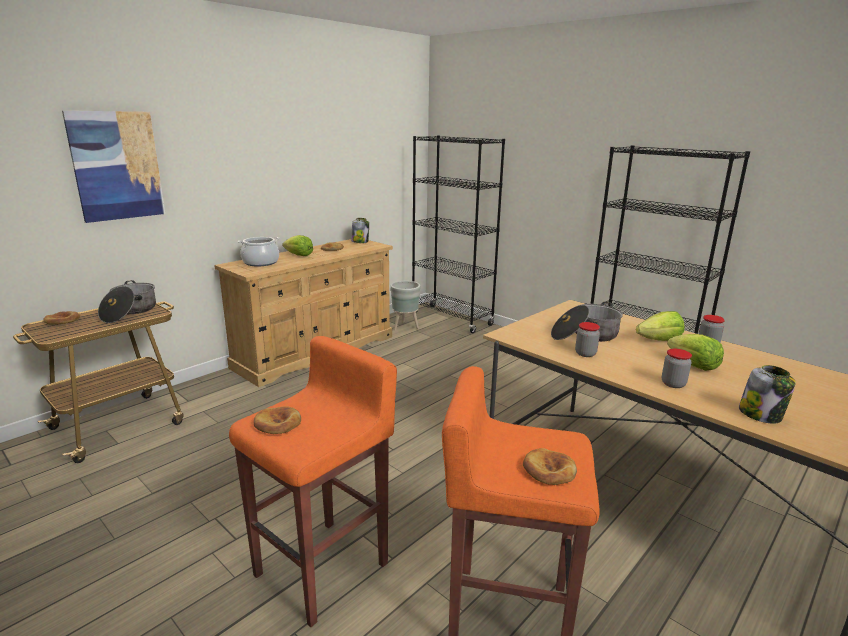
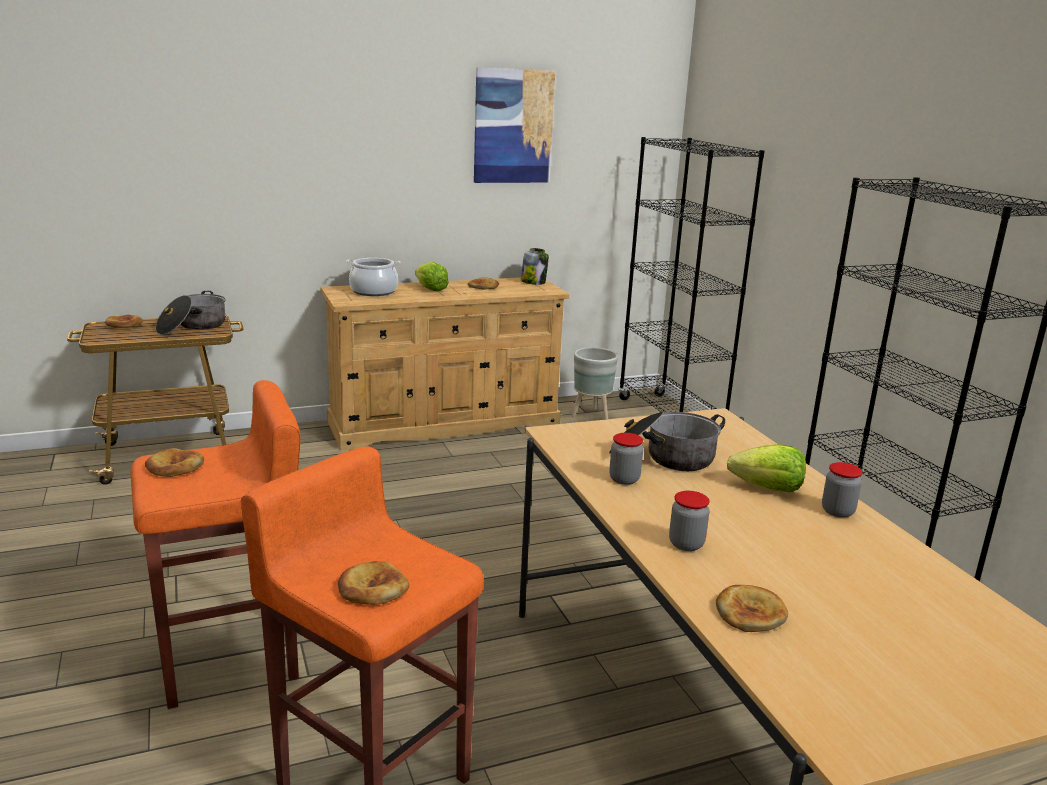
camera: 25 degrees right, 0 degrees up
picture [62,111,165,223] -> picture moved to [474,67,555,183]
lettuce [667,334,724,371] -> none
jar [739,365,796,424] -> bread [716,585,788,632]

